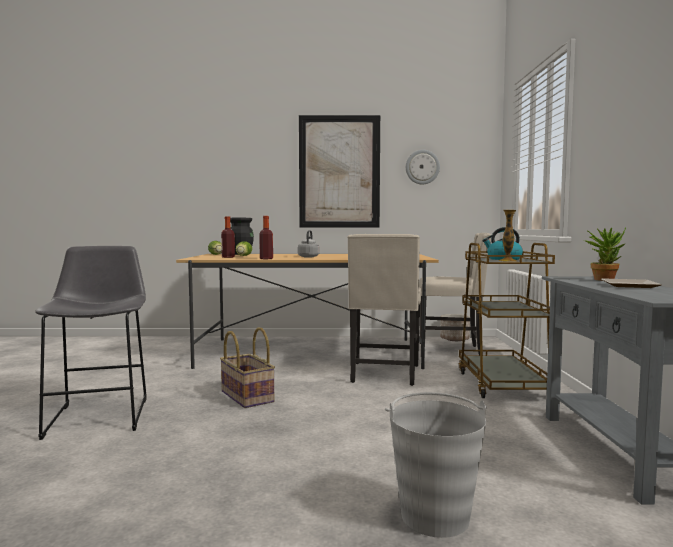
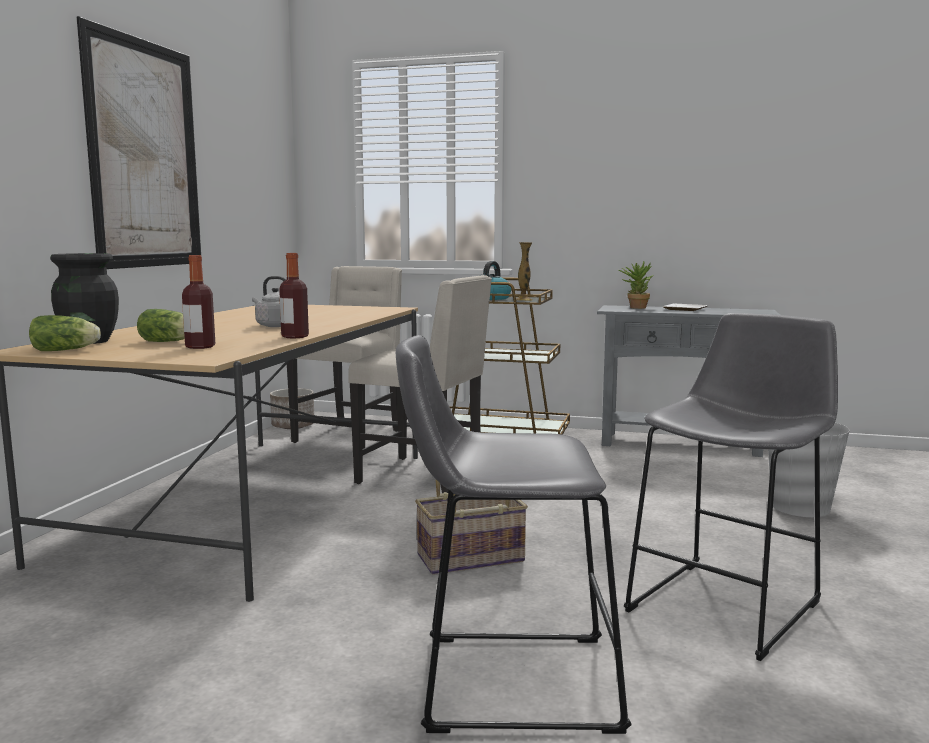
camera: 75 degrees left, 5 degrees up
wall clock [406,150,440,185] -> none
none -> grey stool [624,313,838,661]

